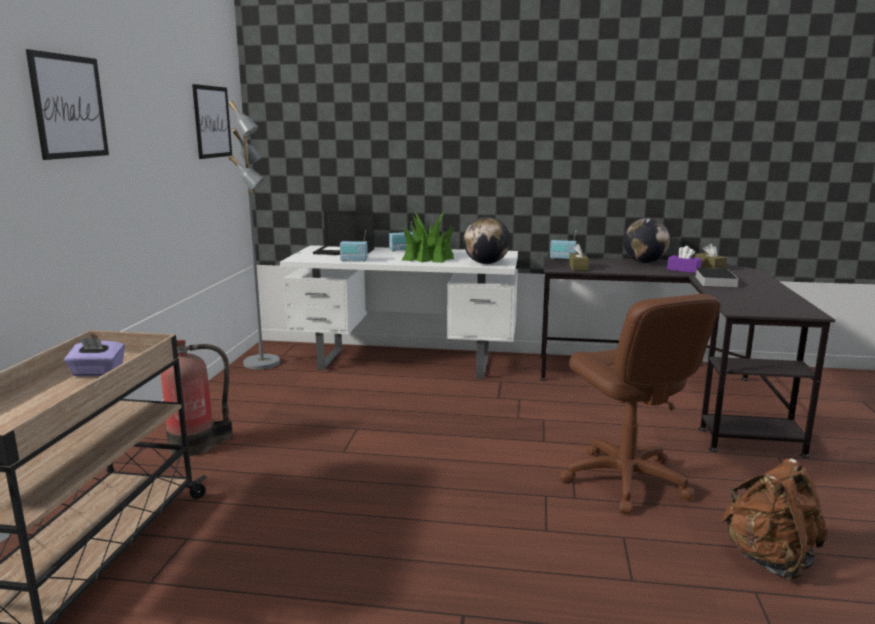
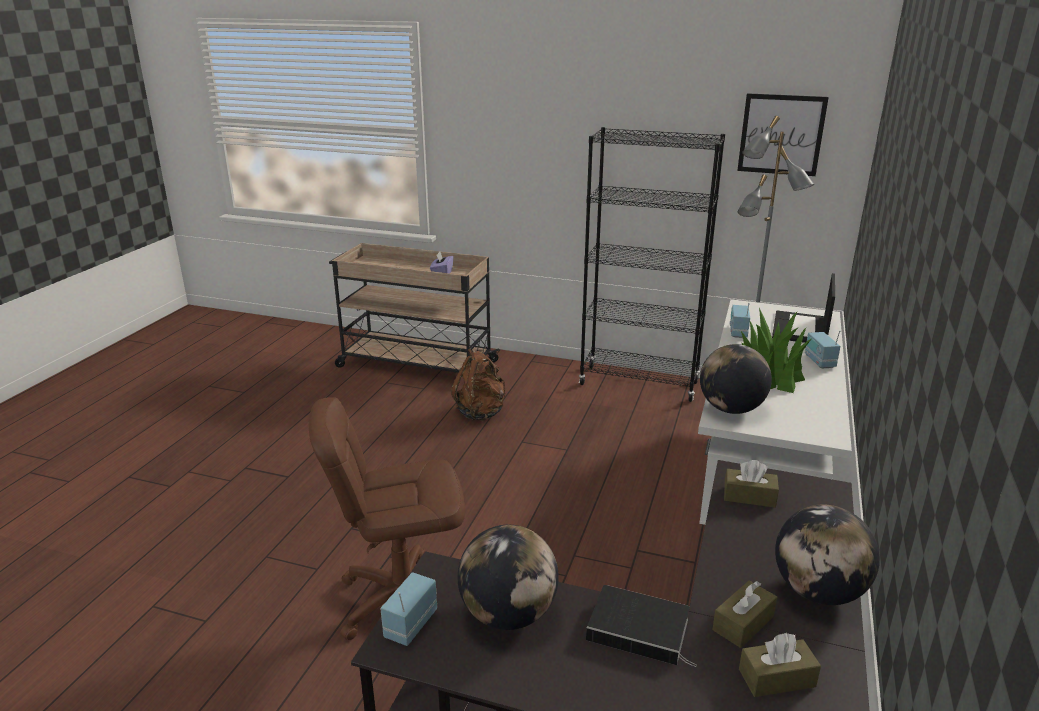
camera: 100 degrees right, 10 degrees up
picture [26,49,109,160] -> none
fire extinguisher [161,340,233,456] -> none
radio [550,230,577,259] -> radio moved to [381,572,437,646]
purple tissue box [667,246,702,273] -> brown tissue box [712,581,777,648]
brown backpack [720,458,828,580] -> brown backpack moved to [451,349,505,421]
none -> globe [458,525,559,630]
none -> black bookcase [579,127,725,402]

